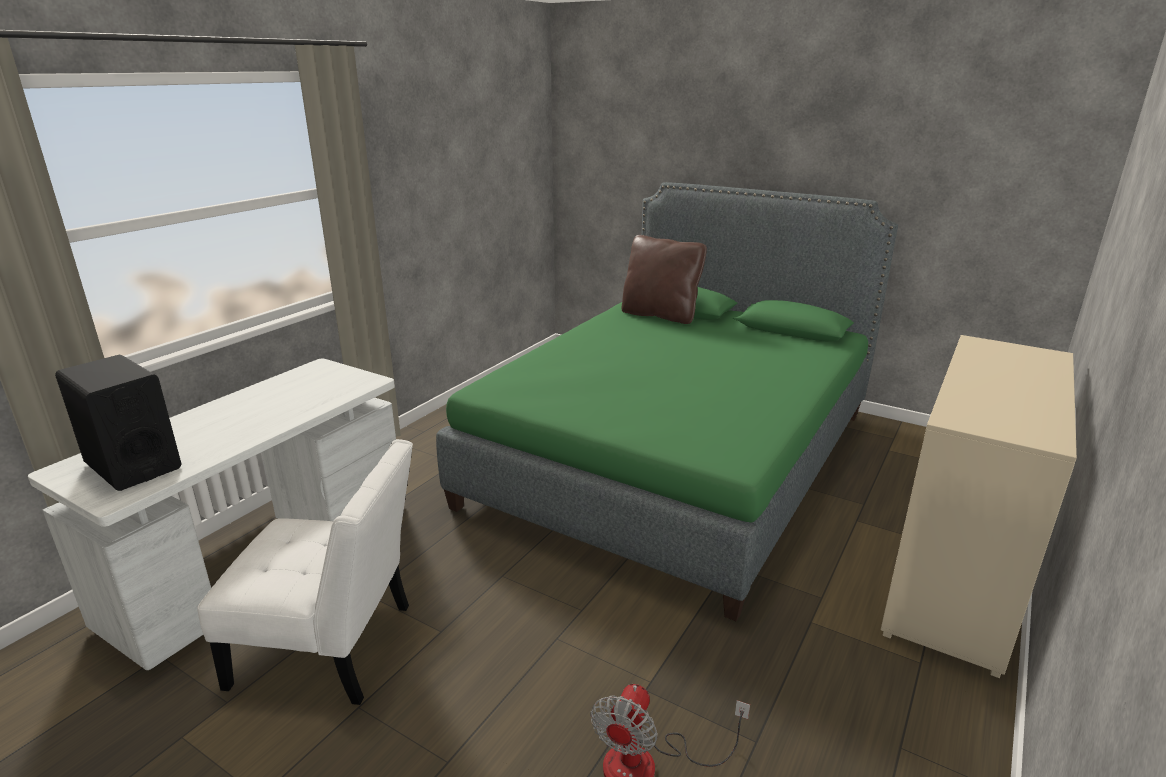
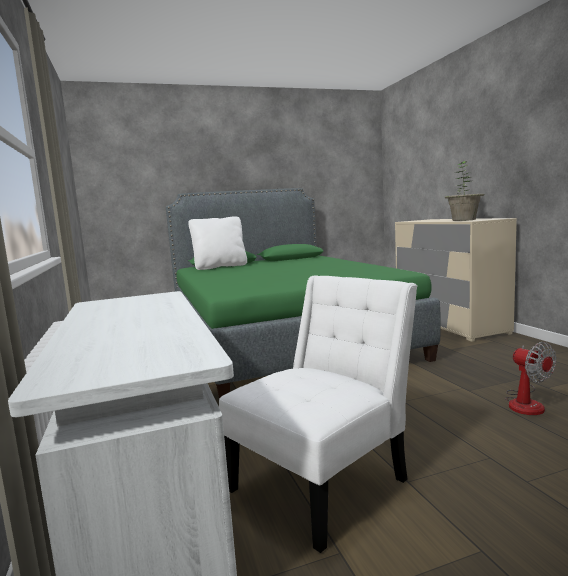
camera: 50 degrees left, 15 degrees down
black speaker [55,355,181,491] -> none
brown pillow [621,235,707,324] -> white pillow [188,216,247,270]
none -> potted plant [444,161,484,221]

